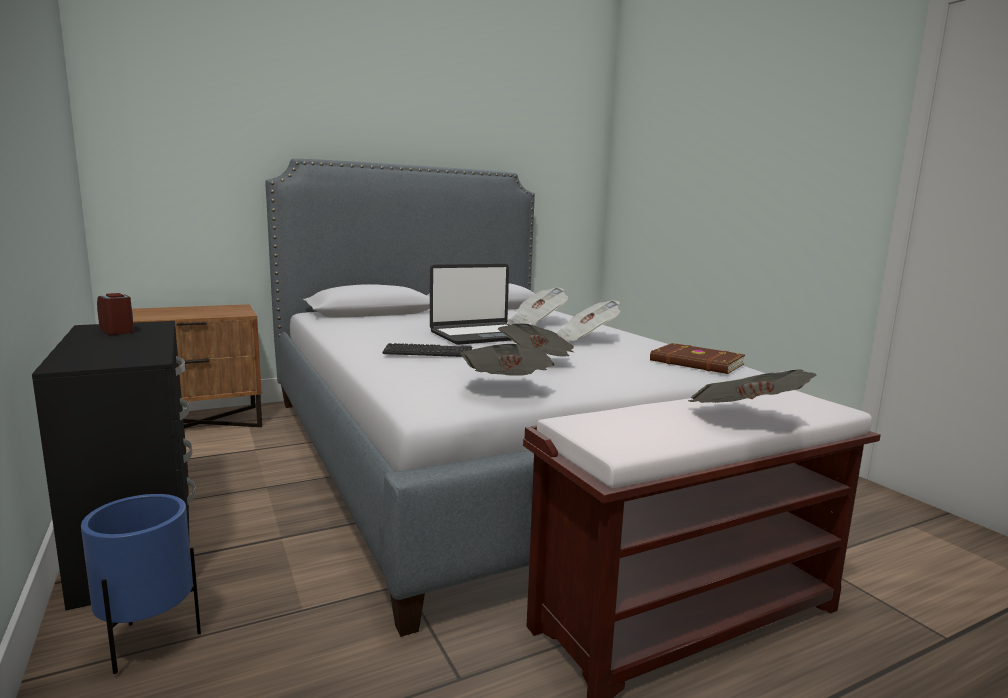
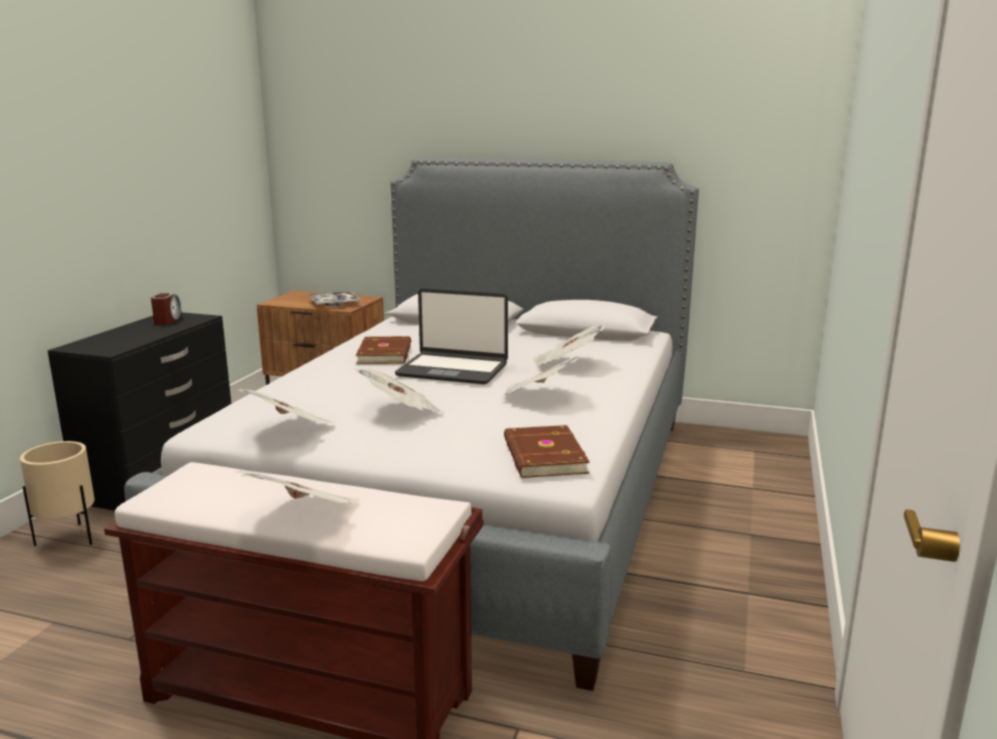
camera: 45 degrees right, 5 degrees up
blue planter [81,494,201,674] -> beige planter [20,441,95,546]
keyboard [382,343,472,357] -> none
none -> tray [308,291,361,306]
none -> brown book [356,336,411,364]

